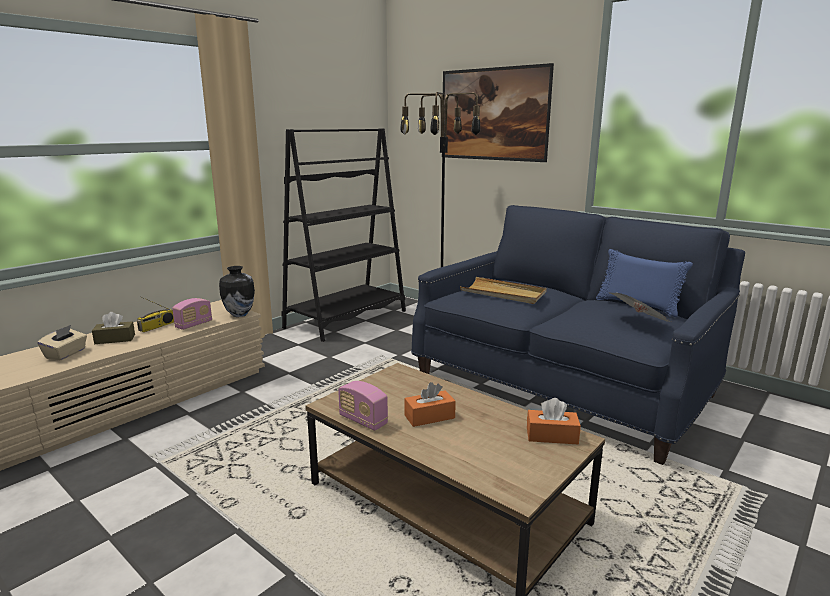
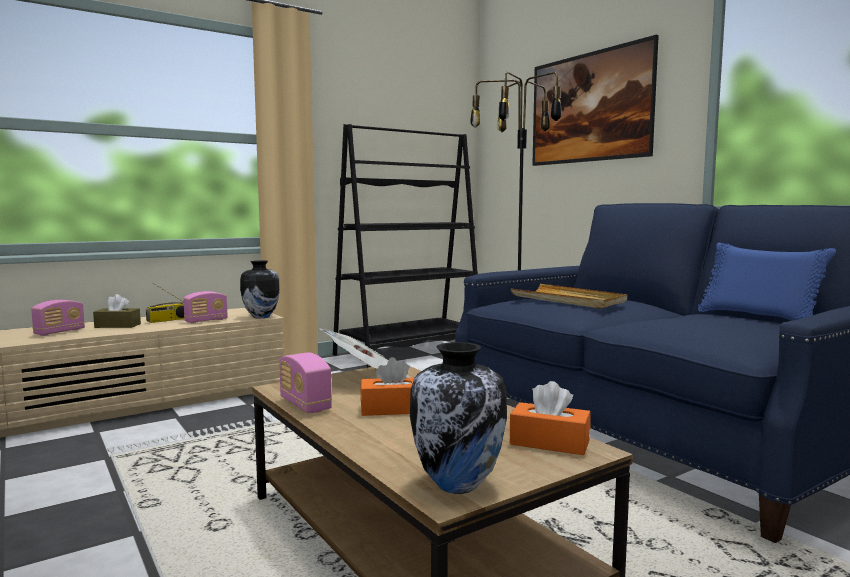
camera: 15 degrees right, 10 degrees down
beige tissue box [37,325,87,360] -> radio [31,300,85,336]
newspaper [610,293,671,322] -> newspaper moved to [319,328,411,378]
none -> vase [410,342,507,494]

